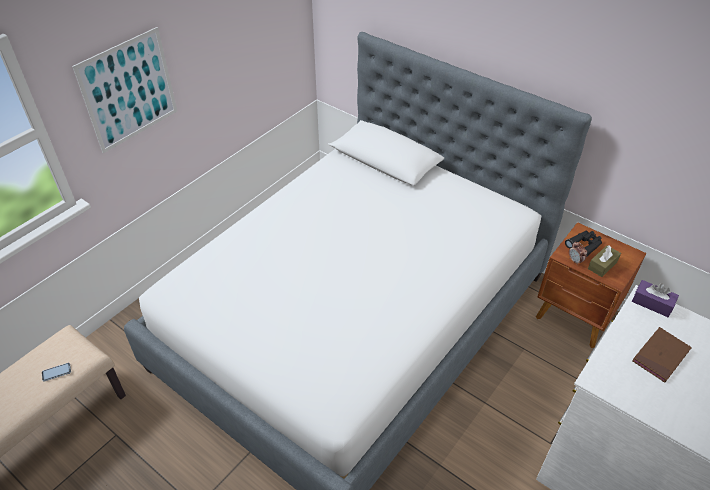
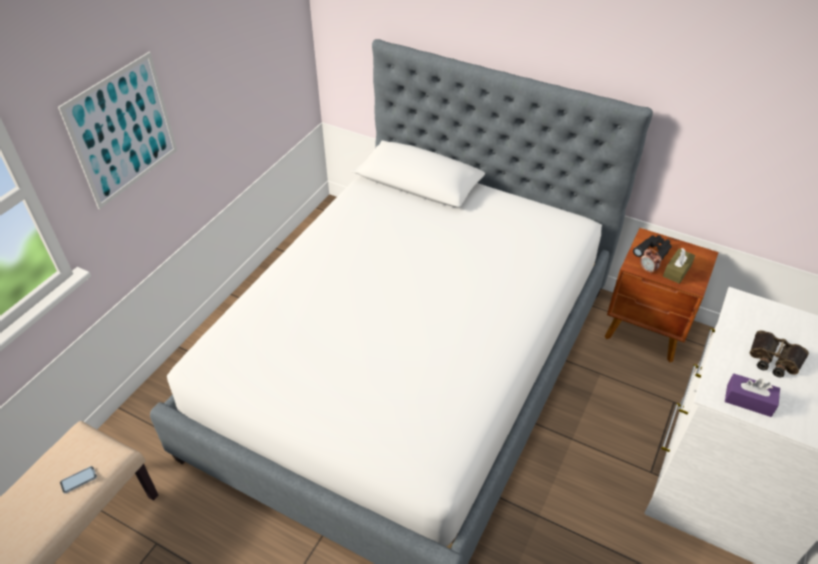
camera: 10 degrees left, 0 degrees up
purple tissue box [632,280,679,317] -> purple tissue box moved to [725,374,780,417]
brown book [632,327,692,382] -> binoculars [750,330,809,377]

